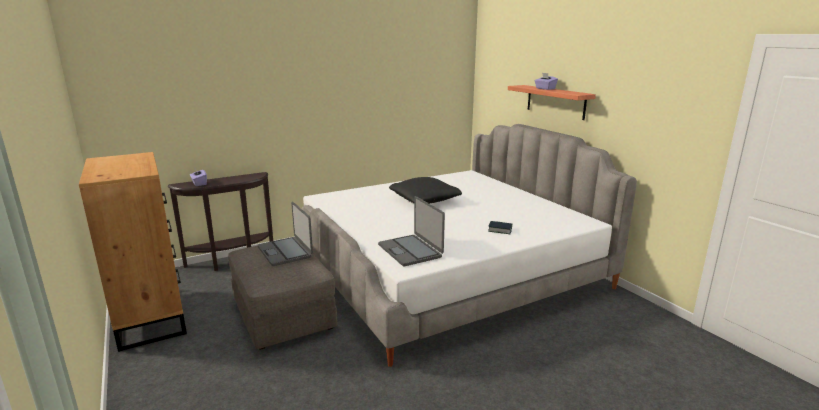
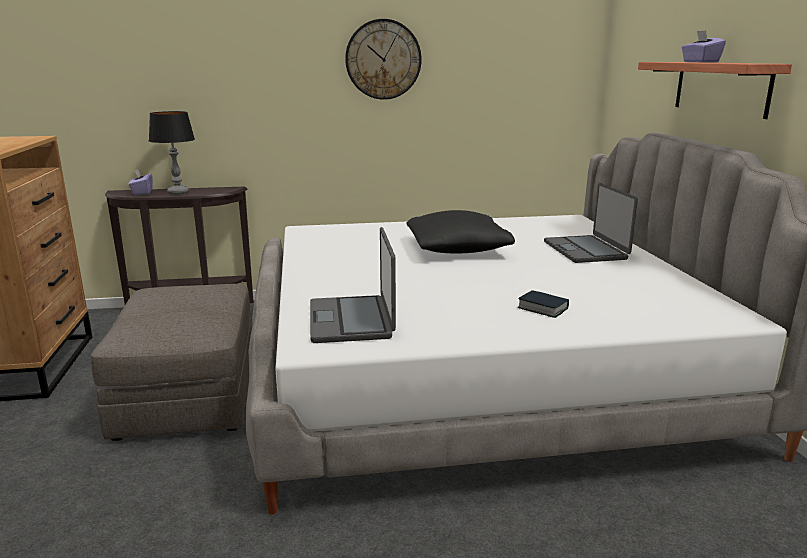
camera: 20 degrees right, 0 degrees up
laptop [257,202,313,266] -> laptop moved to [544,183,638,263]
none -> table lamp [149,111,195,195]
none -> wall clock [345,19,422,100]

